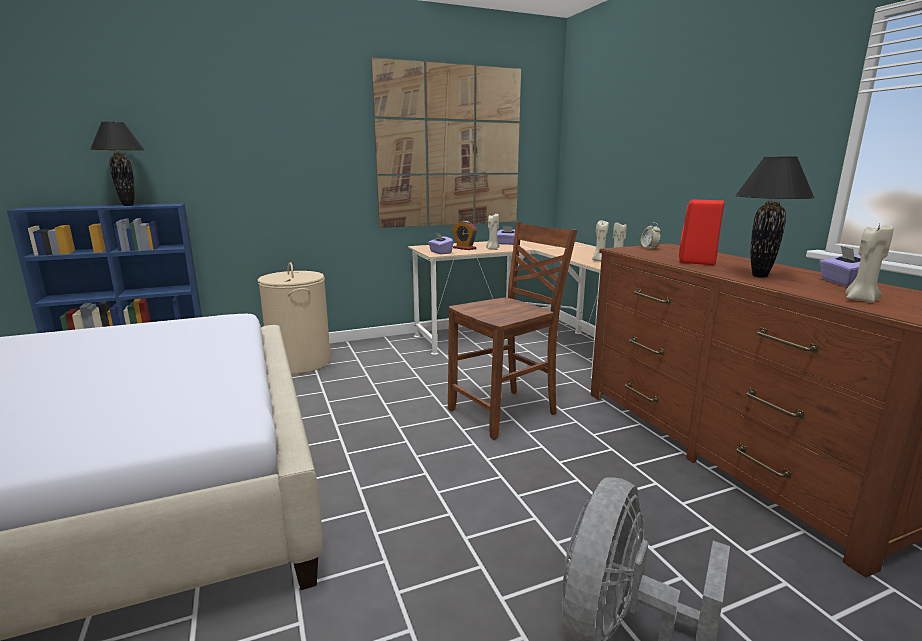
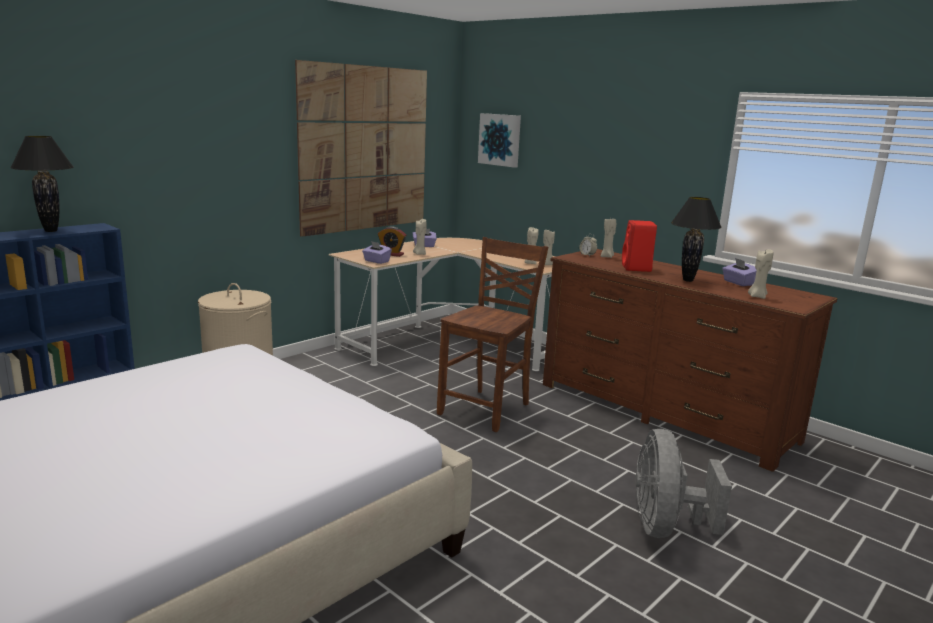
camera: 25 degrees left, 0 degrees up
none -> picture [478,113,521,168]
none -> beige candle [601,219,616,258]

